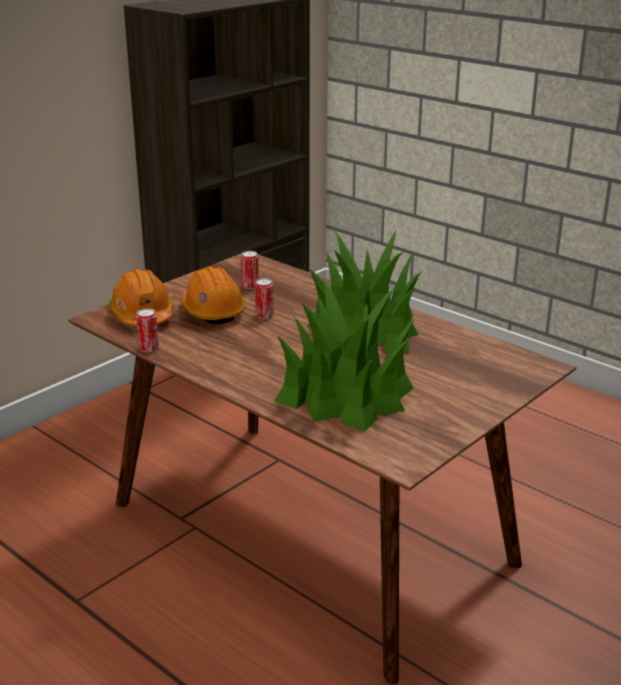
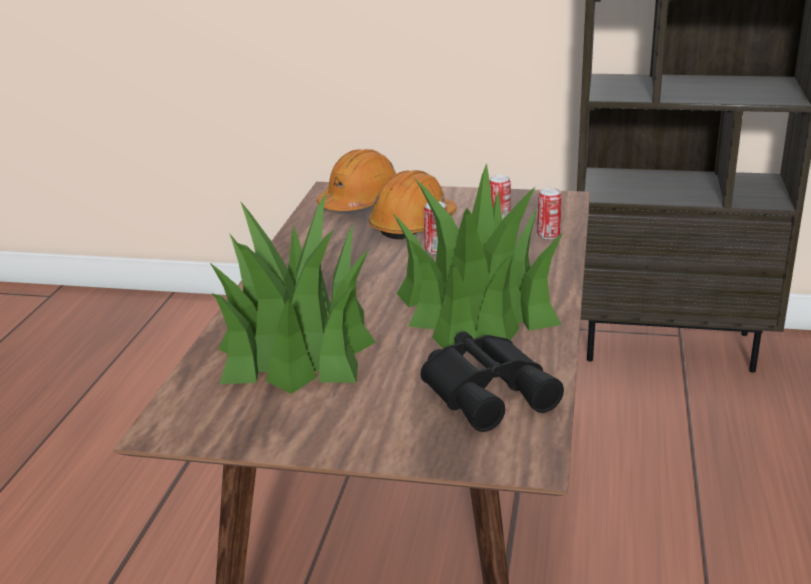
camera: 60 degrees right, 0 degrees up
can [136,308,159,352] -> can moved to [537,188,562,239]
none -> black binoculars [421,331,564,432]

